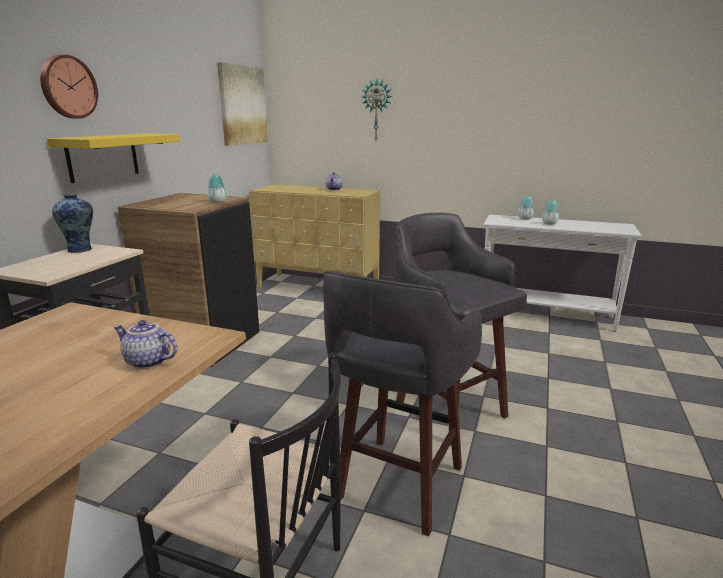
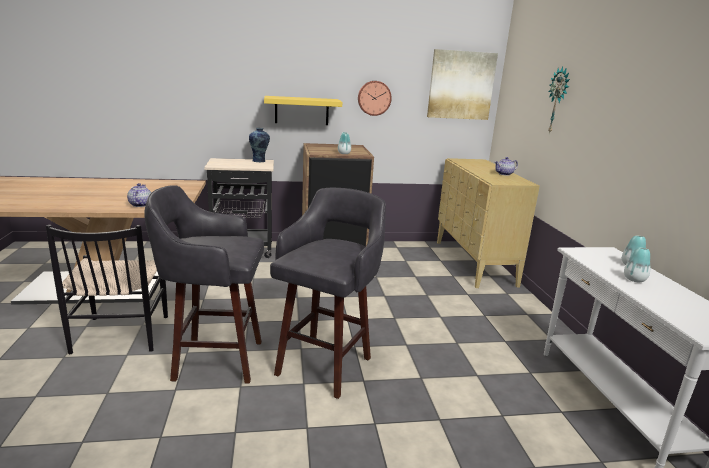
camera: 60 degrees right, 0 degrees up
wall clock [40,55,98,119] -> wall clock moved to [358,81,392,116]

